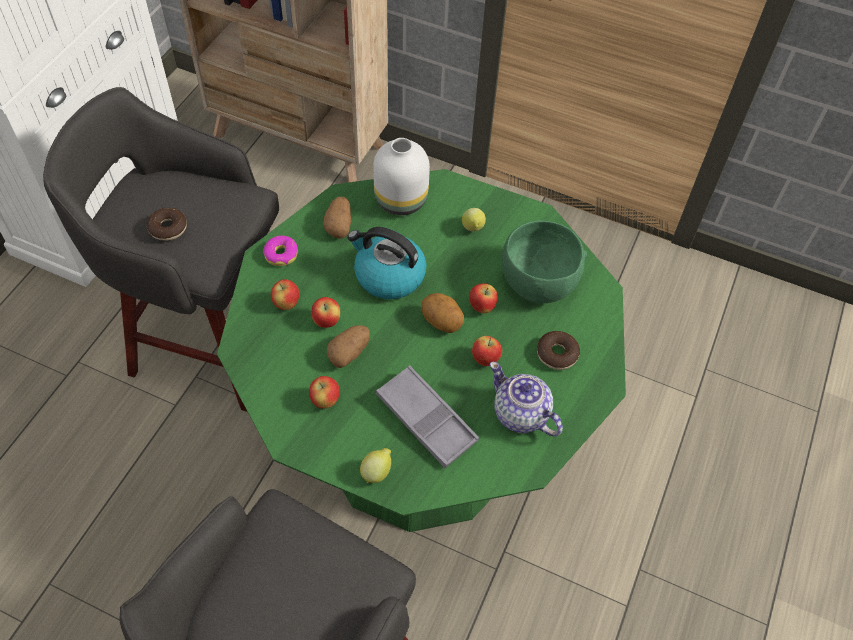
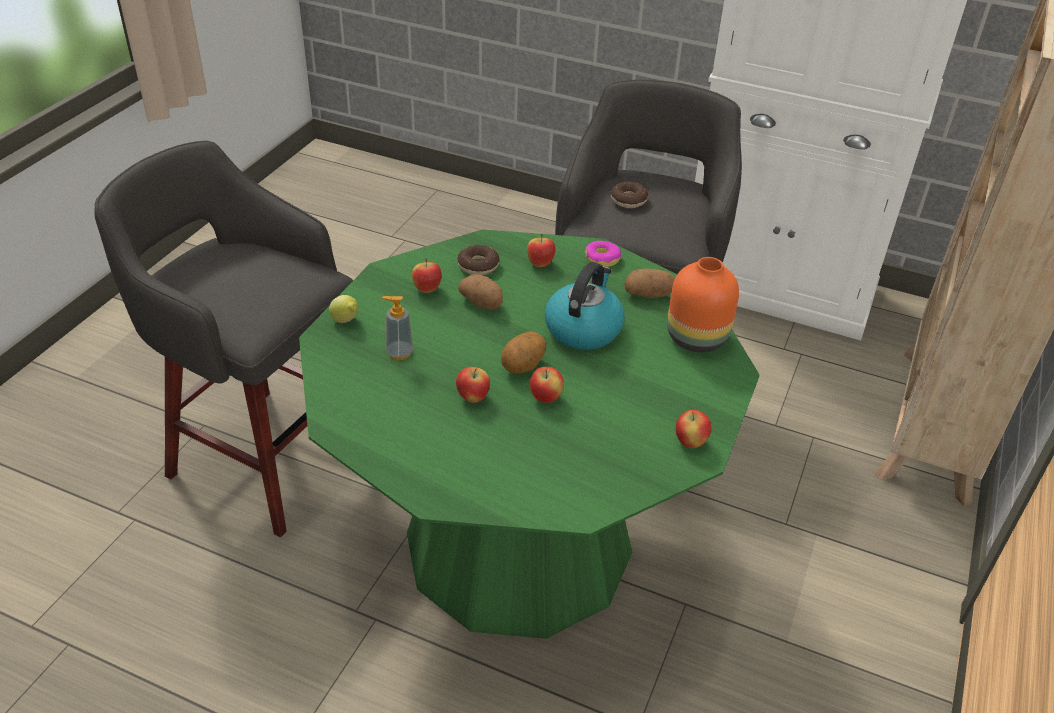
camera: 90 degrees right, 15 degrees down
apple [311,297,340,328] -> apple moved to [676,409,712,448]
white vase [373,138,430,215] -> orange vase [667,257,739,352]
grey tray [376,365,479,468] -> soap dispenser [382,296,413,360]
lemon [462,208,486,231] -> none
teapot [490,362,563,436] -> none
green bowl [502,220,587,303] -> none
donut [537,331,580,370] -> donut moved to [457,245,500,275]

